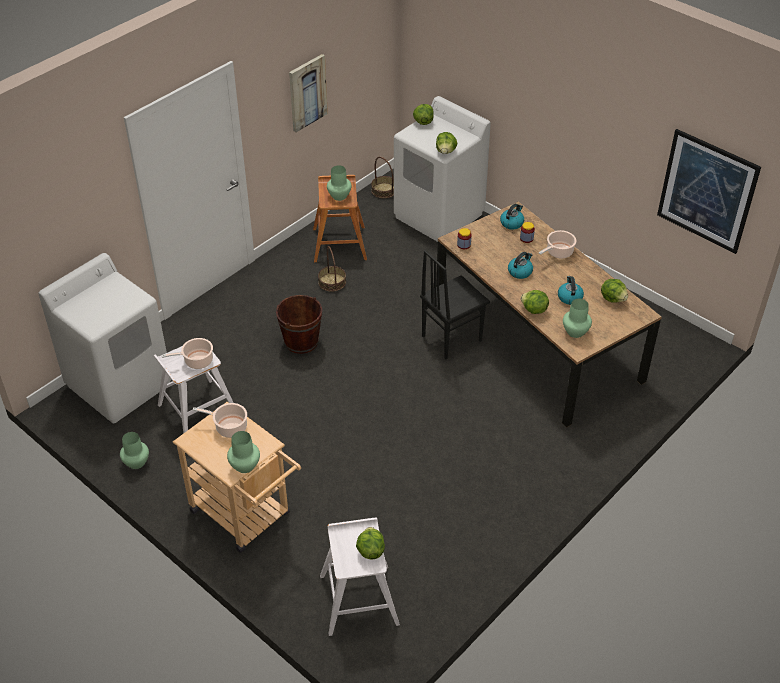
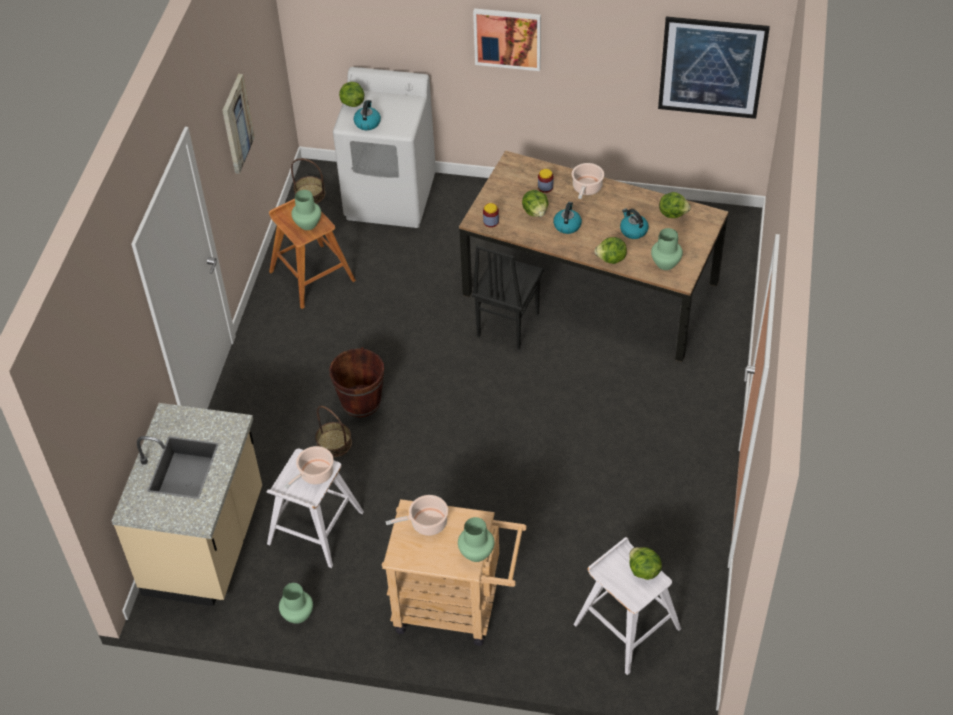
camera: 30 degrees left, 5 degrees up
white washing machine [39,253,171,424] -> beige counter [111,403,262,606]
basket [318,246,346,292] -> basket moved to [315,406,352,457]
lettuce [436,132,458,154] -> lettuce moved to [522,190,548,217]
kettle [500,204,524,230] -> kettle moved to [354,100,381,130]
none -> picture [473,8,541,71]

